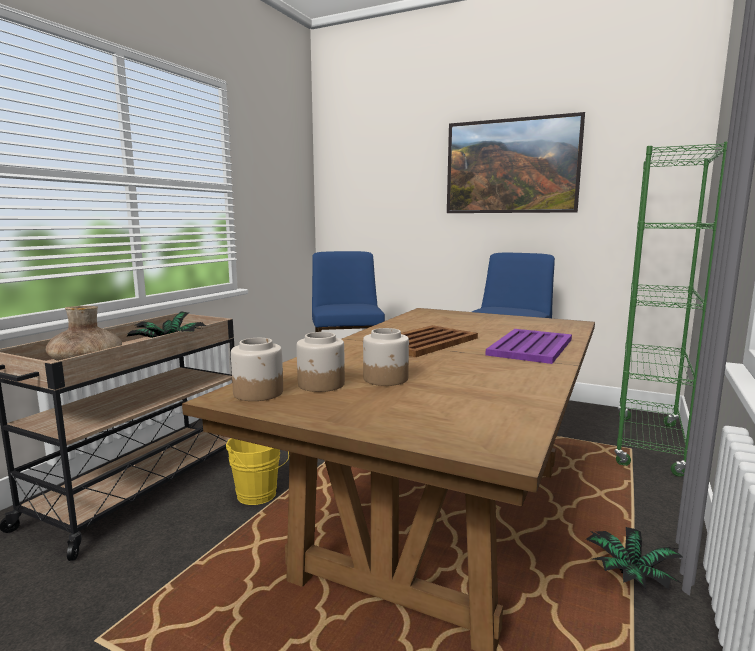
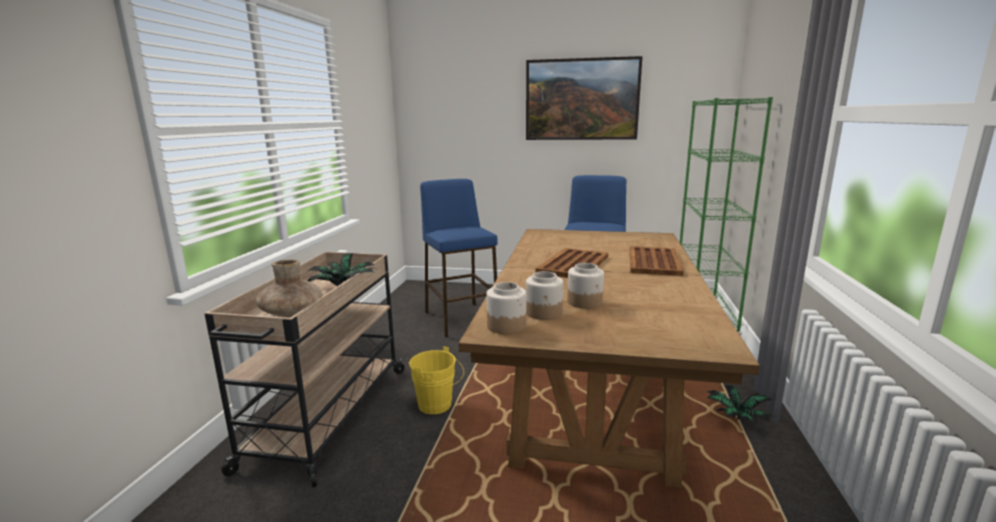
camera: 15 degrees left, 5 degrees up
purple tray [485,329,572,364] -> brown tray [630,246,684,276]

